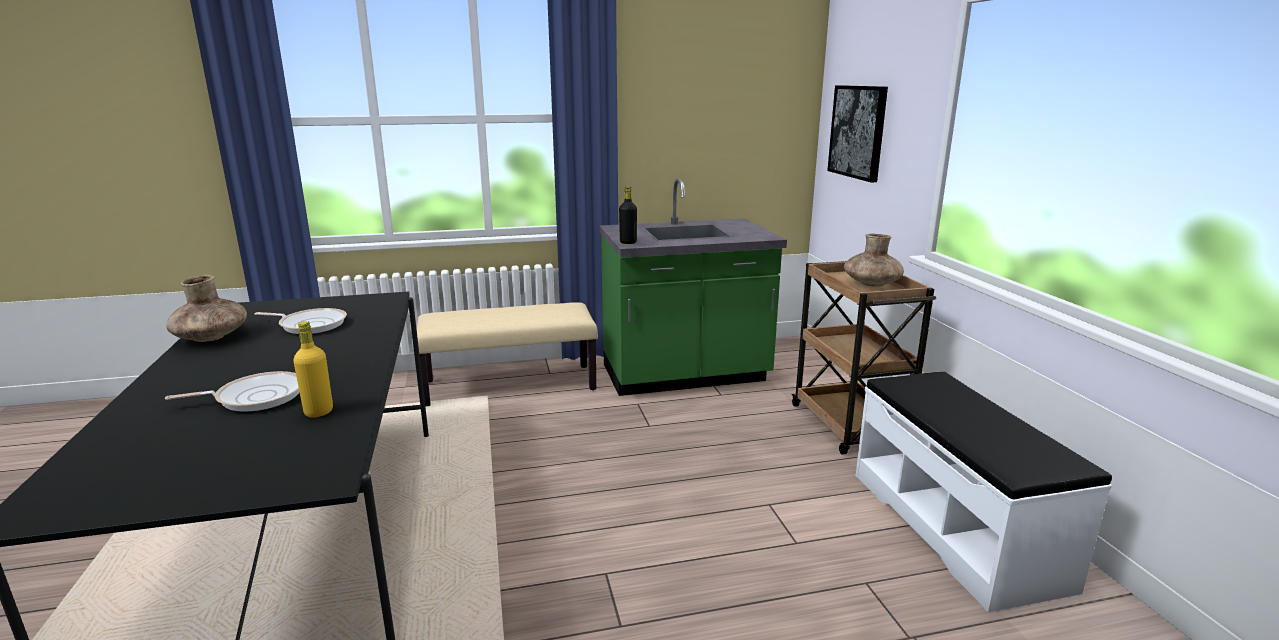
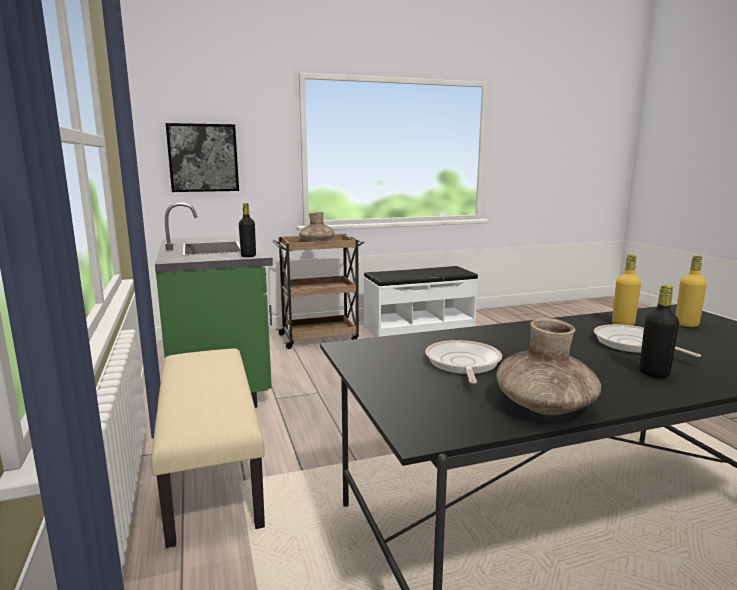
camera: 95 degrees left, 5 degrees down
none -> black bottle [639,285,679,378]
none -> yellow bottle [676,255,707,327]

